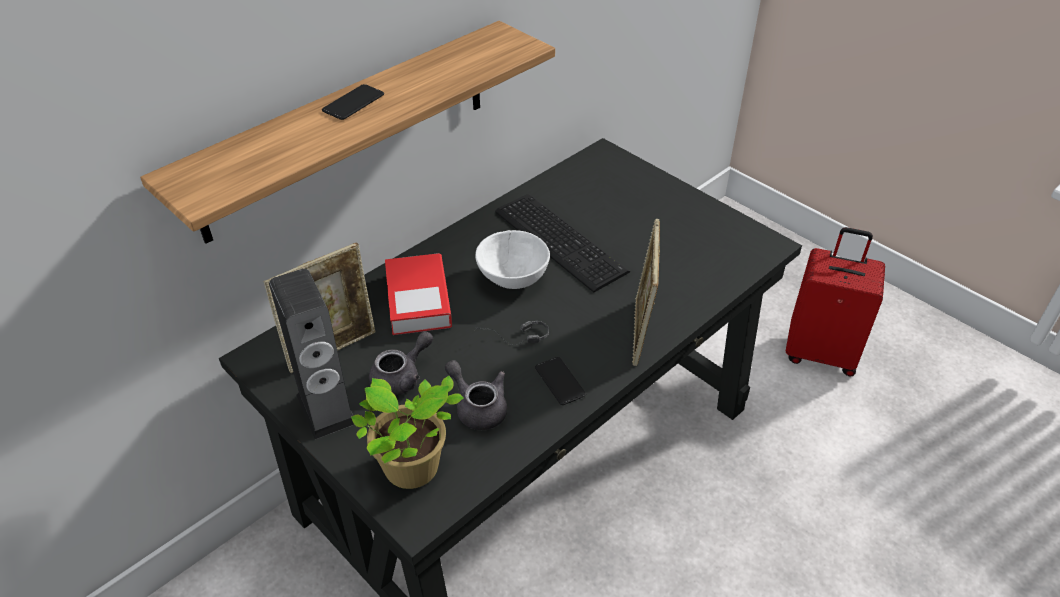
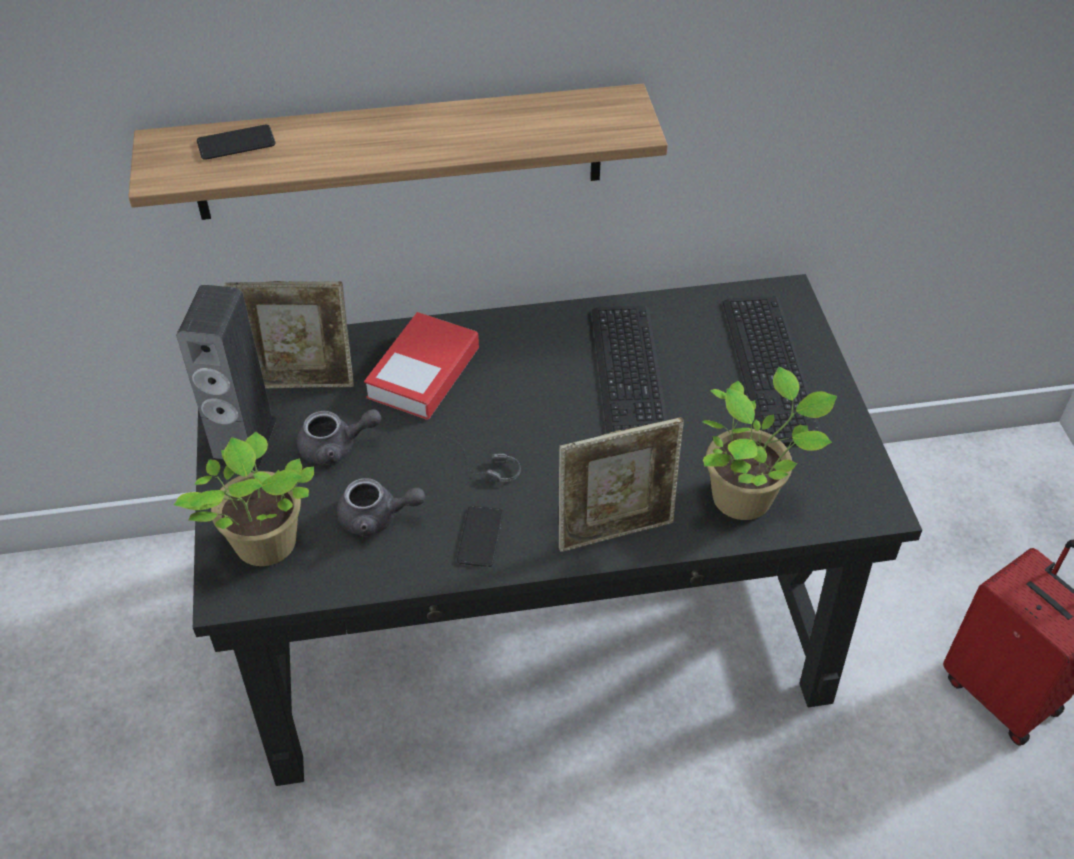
camera: 35 degrees right, 5 degrees up
phone [322,84,384,120] -> phone moved to [197,125,276,160]
grey teapot [445,360,507,430] -> grey teapot turned 105 degrees clockwise [337,478,426,537]
white bowl [475,230,550,289] -> none
picture frame [632,219,660,366] -> picture frame turned 150 degrees counterclockwise [559,417,684,552]
none -> potted plant [702,367,837,520]
none -> keyboard [723,296,822,446]

